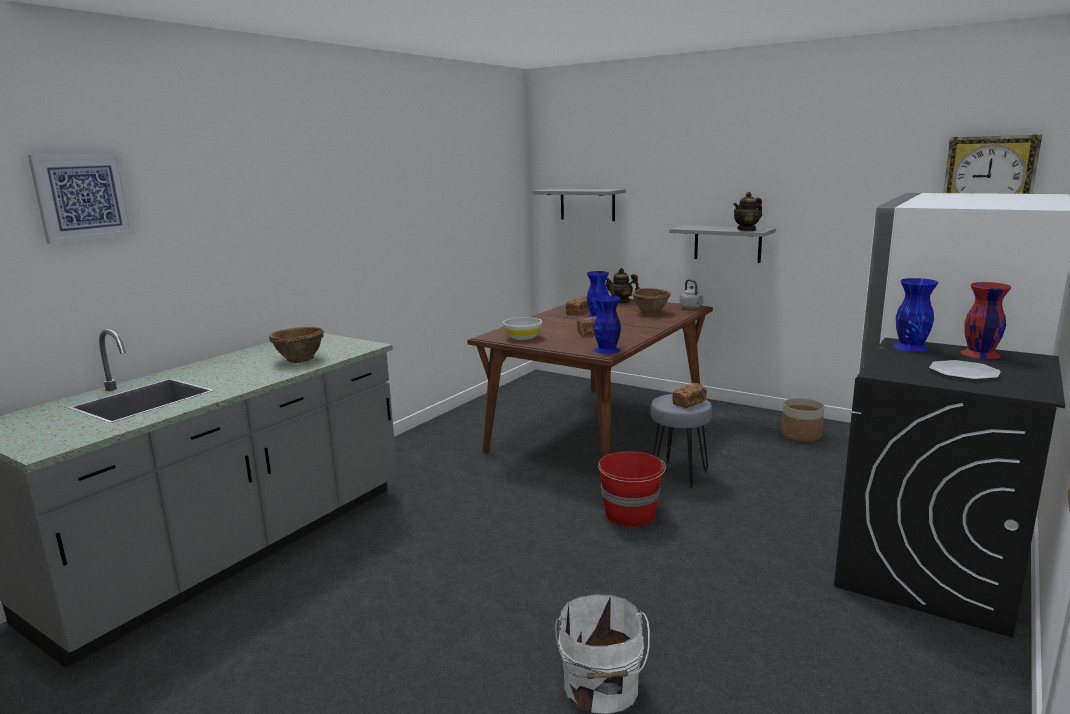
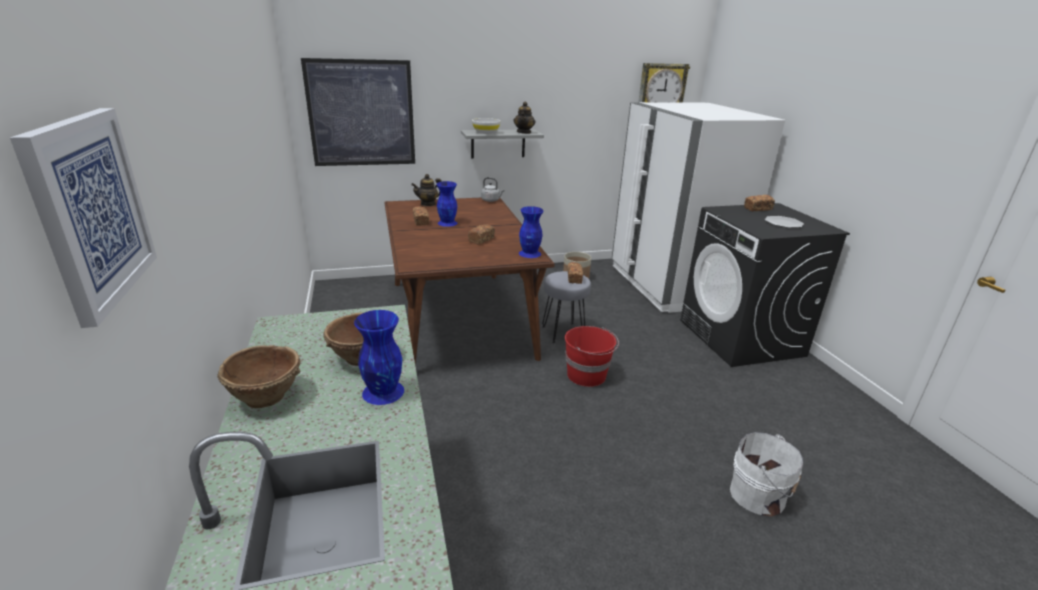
camera: 50 degrees left, 10 degrees up
white bowl [503,317,542,340] -> white bowl moved to [472,118,500,134]
grey shelf [533,189,626,221] -> picture [301,58,415,166]
brown bowl [632,288,671,314] -> brown bowl moved to [217,345,301,408]
blue vase [893,278,938,352] -> blue vase moved to [354,310,404,405]
red vase [961,282,1012,359] -> bread [744,195,775,211]

